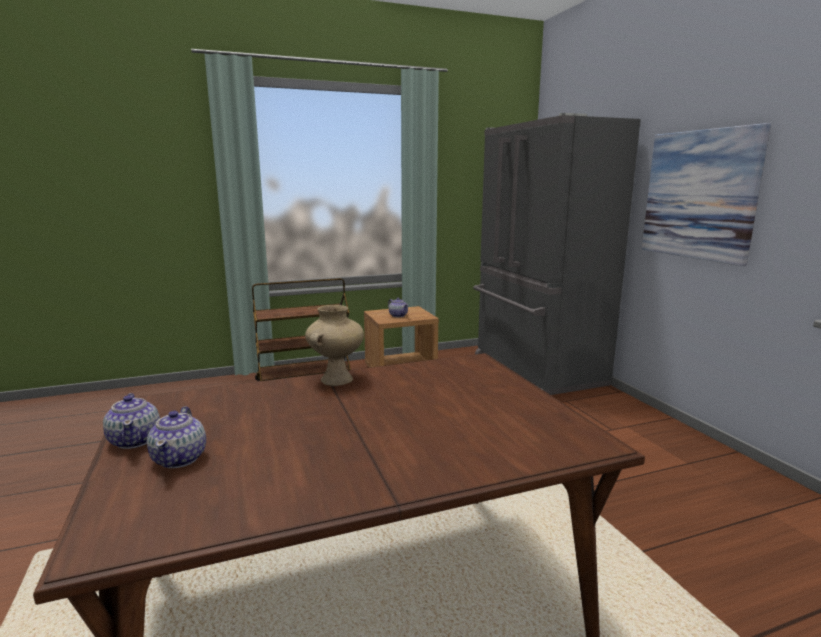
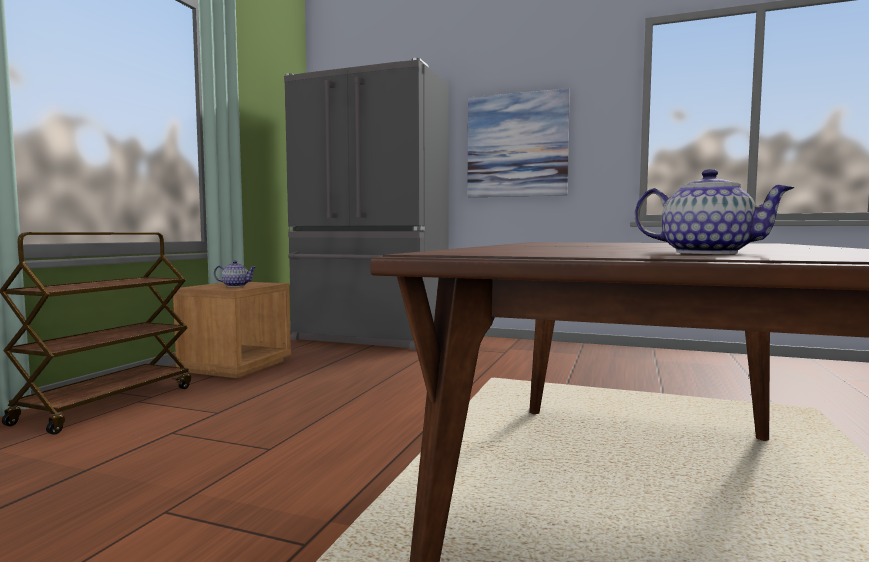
camera: 50 degrees left, 10 degrees down
teapot [103,393,160,449] -> none
beige vase [305,305,364,386] -> none

